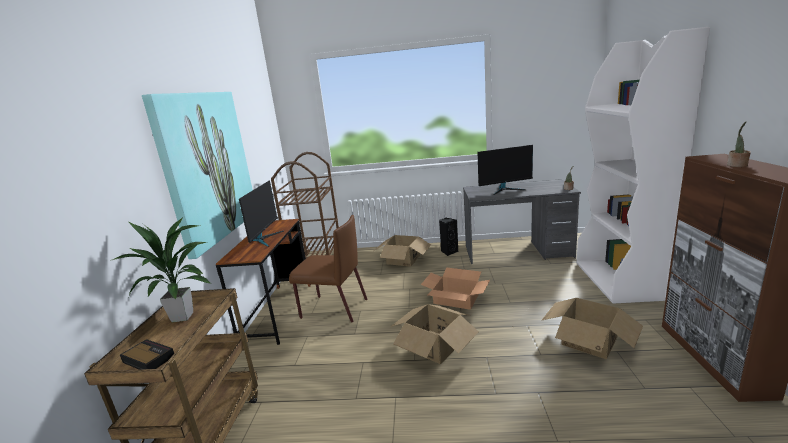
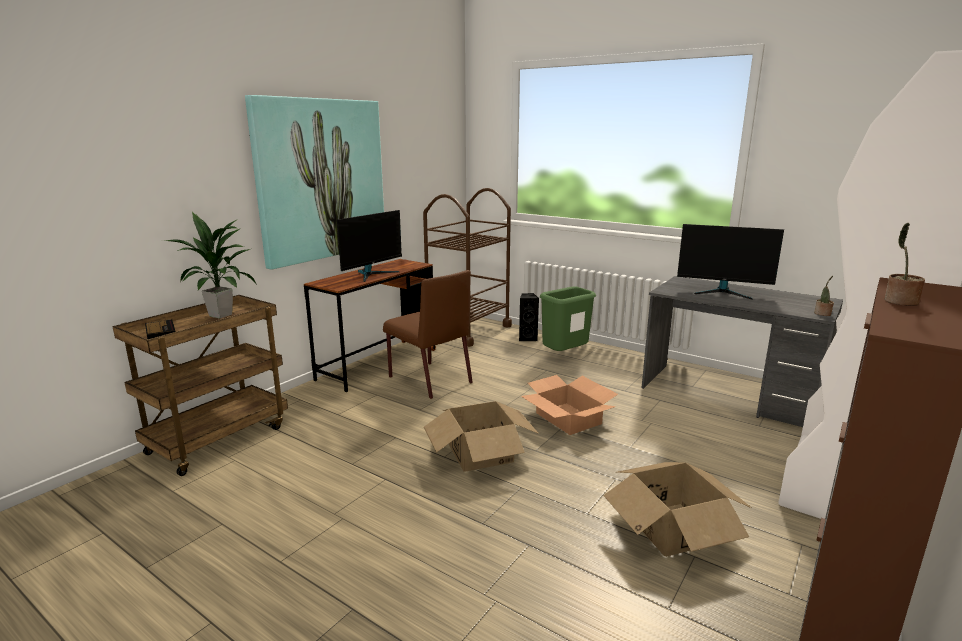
camera: 30 degrees right, 0 degrees up
cardboard box [375,235,431,267] -> green trash can [540,286,596,351]
black speaker [439,218,459,256] -> black speaker moved to [519,293,539,341]

